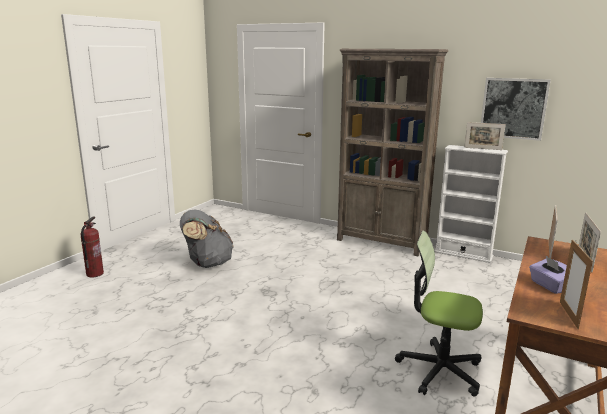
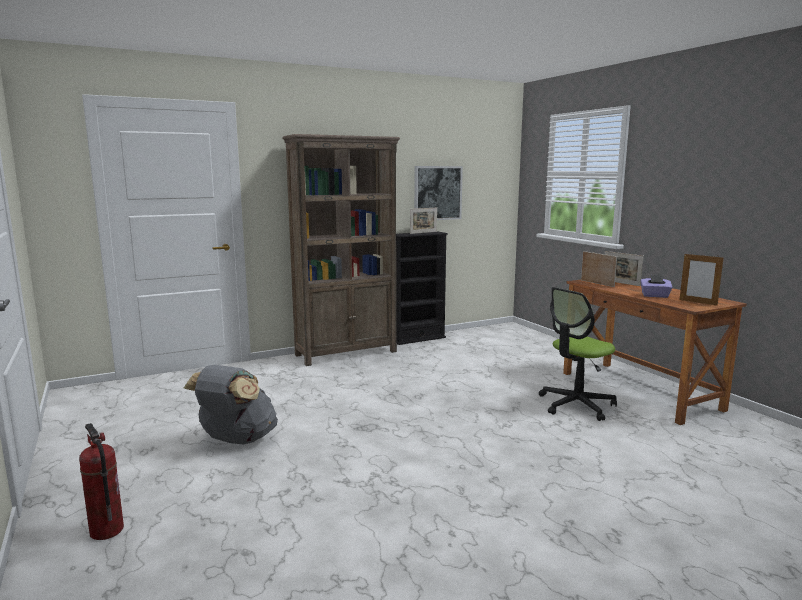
camera: 55 degrees left, 5 degrees down
white bookcase [434,145,508,263] -> black bookcase [396,231,448,345]

